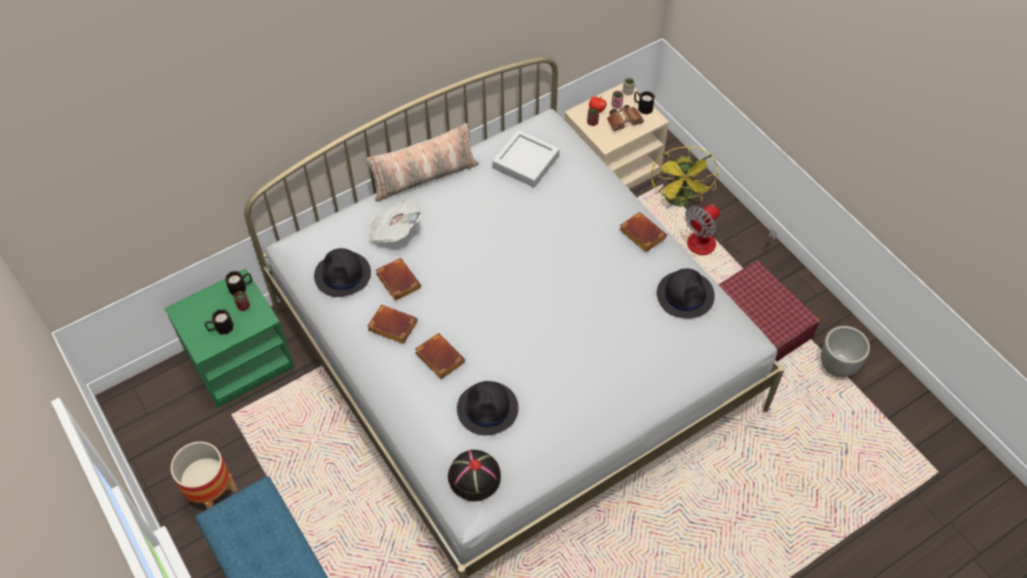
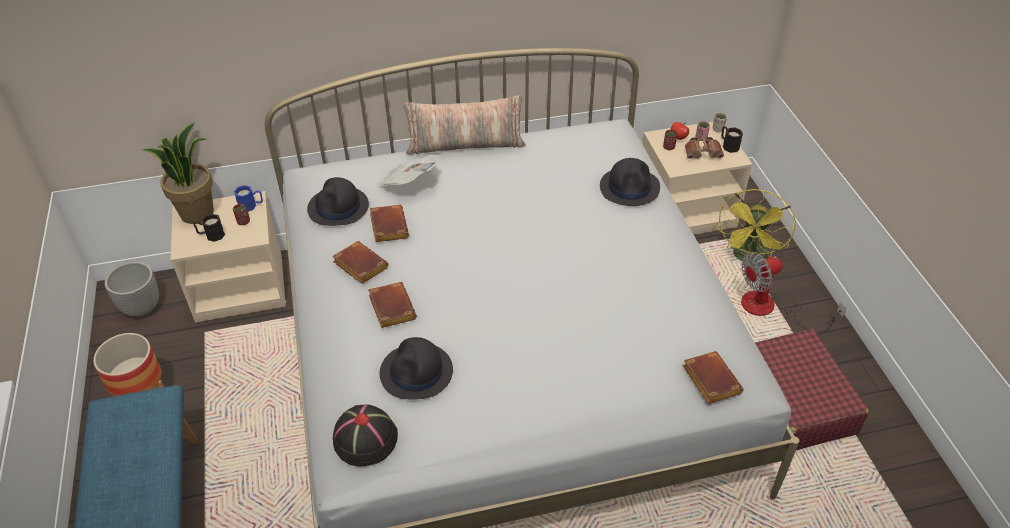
camera: 20 degrees right, 10 degrees down
green nightstand [164,268,294,408] -> beige nightstand [171,191,286,323]
black mug [225,271,252,296] -> blue mug [234,185,263,212]
grey tray [492,130,560,187] -> none
brown book [619,212,667,252] -> brown book moved to [683,351,744,404]
black hat [657,268,715,319] -> black hat moved to [600,158,660,206]
planter [821,326,870,377] -> planter moved to [104,262,159,317]
none -> potted plant [142,123,214,224]

